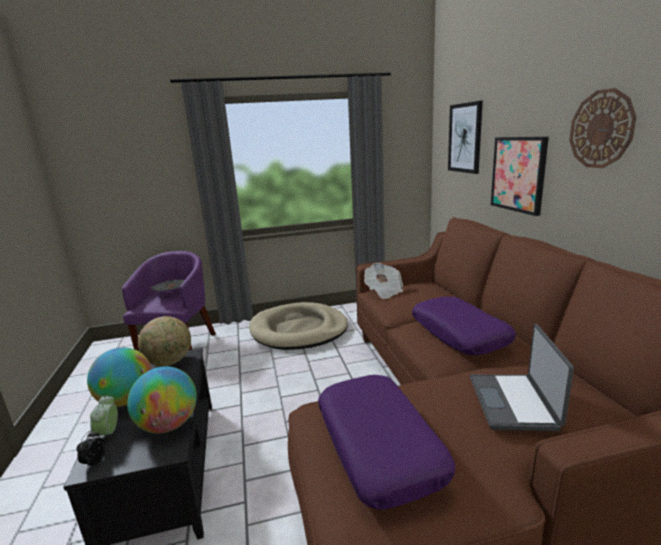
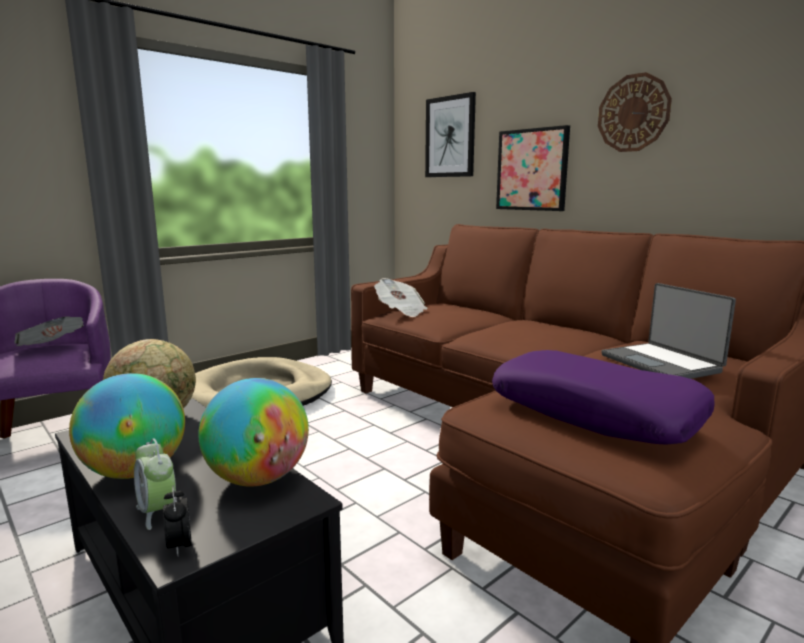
camera: 30 degrees left, 5 degrees down
purple pillow [412,297,516,355] -> none

